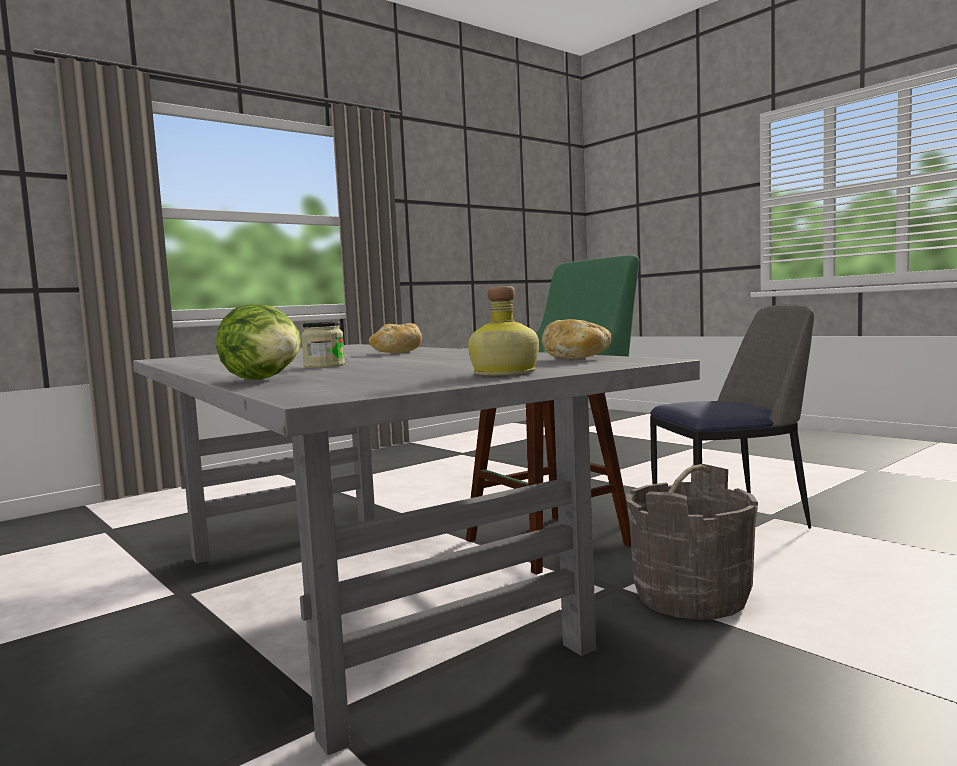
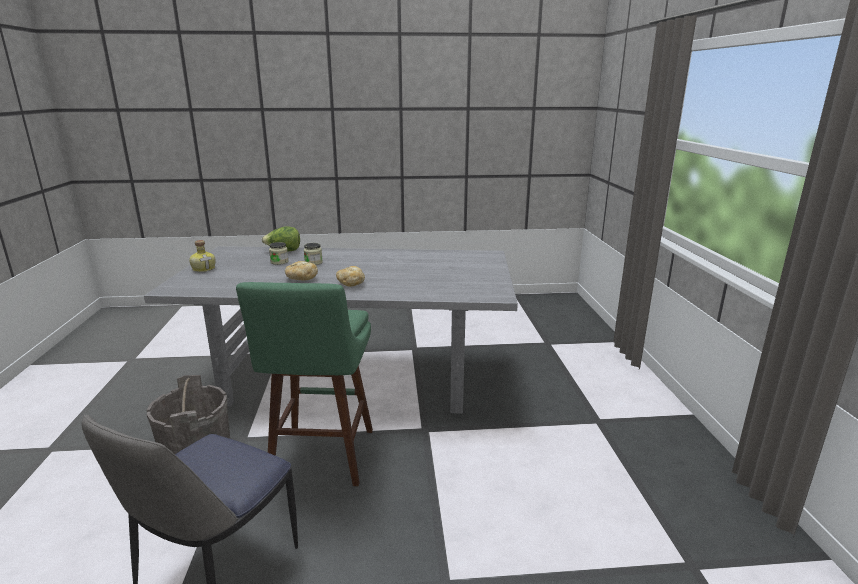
camera: 125 degrees right, 15 degrees up
bread [542,319,612,359] -> bread moved to [285,261,318,280]
none -> jar [269,242,289,265]

